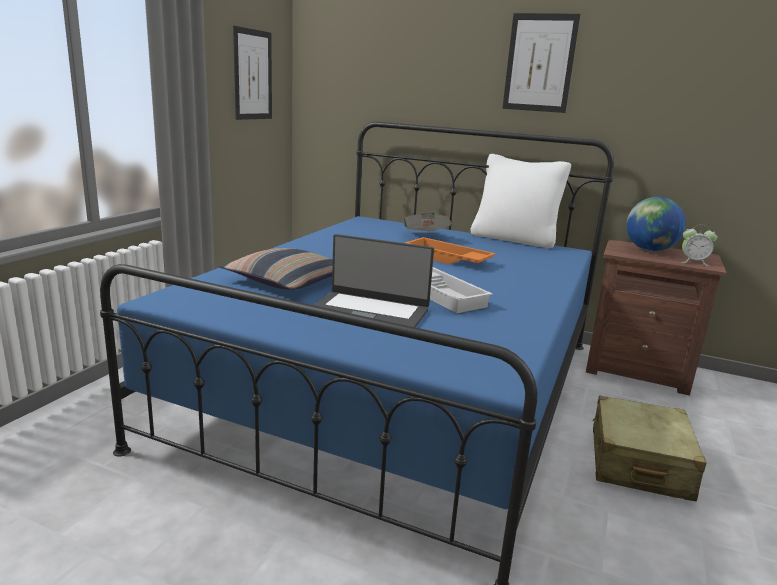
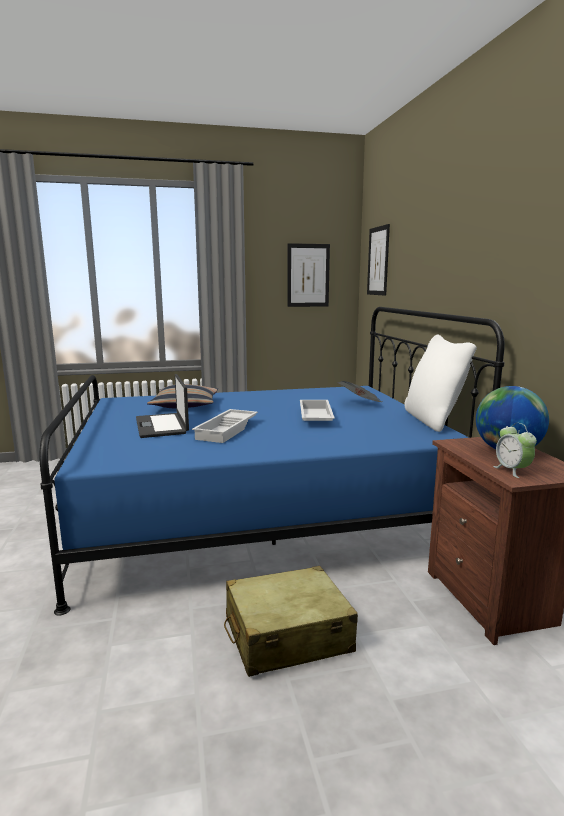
camera: 55 degrees right, 5 degrees down
orange tray [405,237,496,264] -> white tray [300,400,335,421]
picture [502,13,580,113] -> picture moved to [367,224,390,296]

